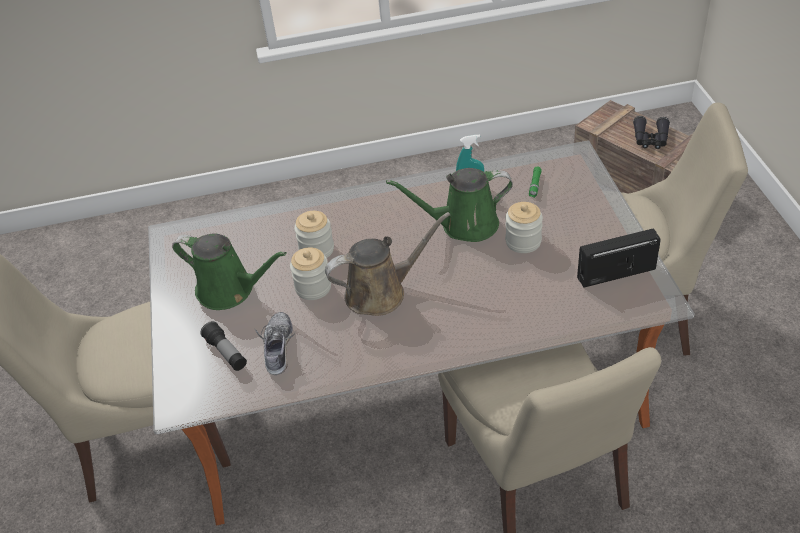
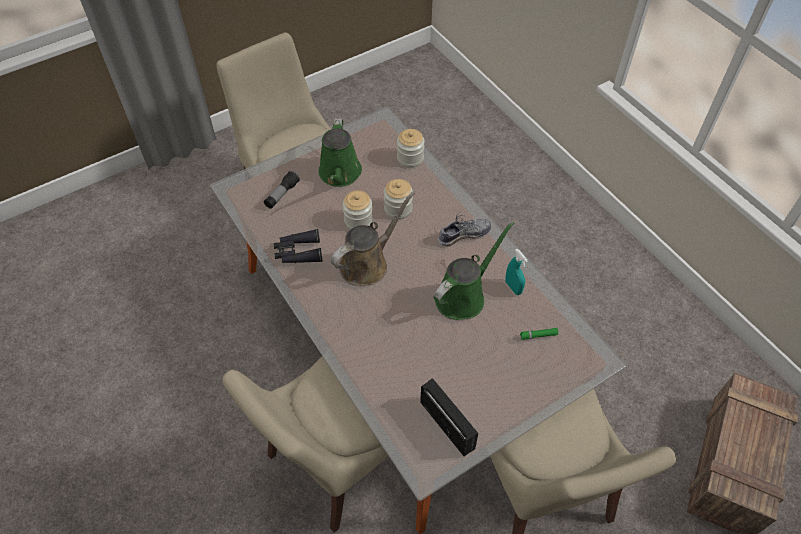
camera: 65 degrees right, 10 degrees up
shoe [254,312,295,375] -> shoe moved to [438,211,491,246]
brown watering can [325,212,450,316] -> brown watering can turned 90 degrees counterclockwise [331,192,415,286]
green watering can [386,168,513,242] -> green watering can turned 75 degrees clockwise [433,222,514,320]
jar [505,202,543,253] -> jar moved to [397,129,425,168]
black binoculars [633,116,670,149] -> black binoculars moved to [273,229,323,263]

